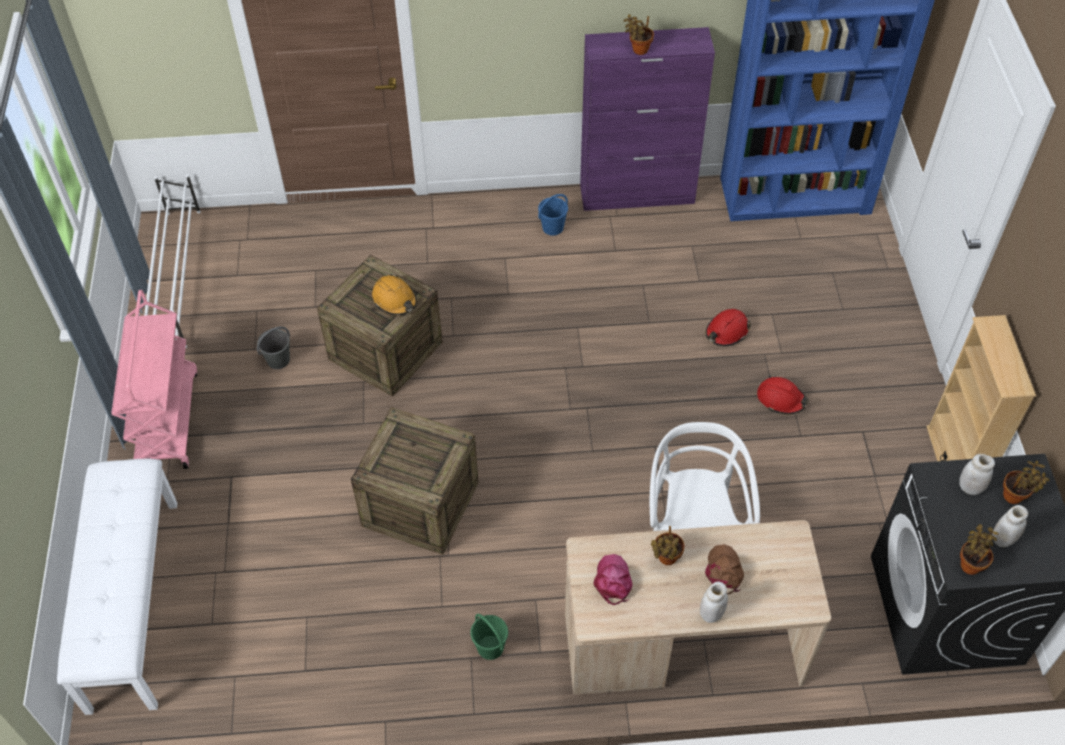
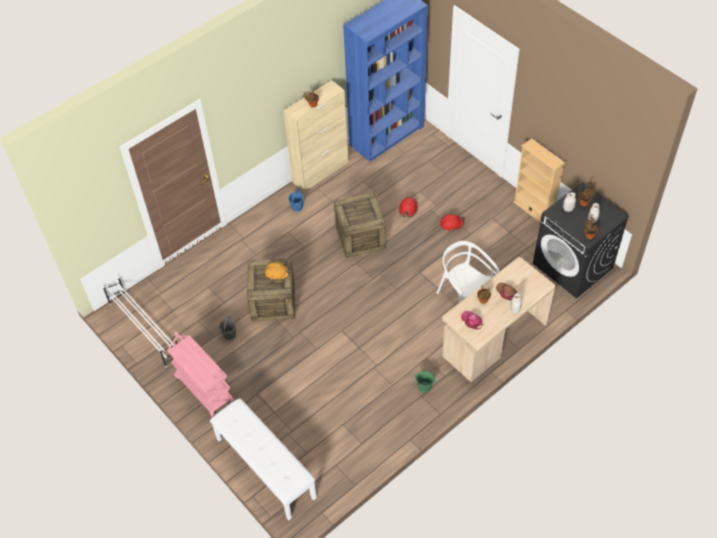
camera: 35 degrees left, 0 degrees up
crate [351,407,479,555] -> crate moved to [334,192,386,258]
purple cabinet [580,27,715,211] -> beige cabinet [283,80,349,192]

